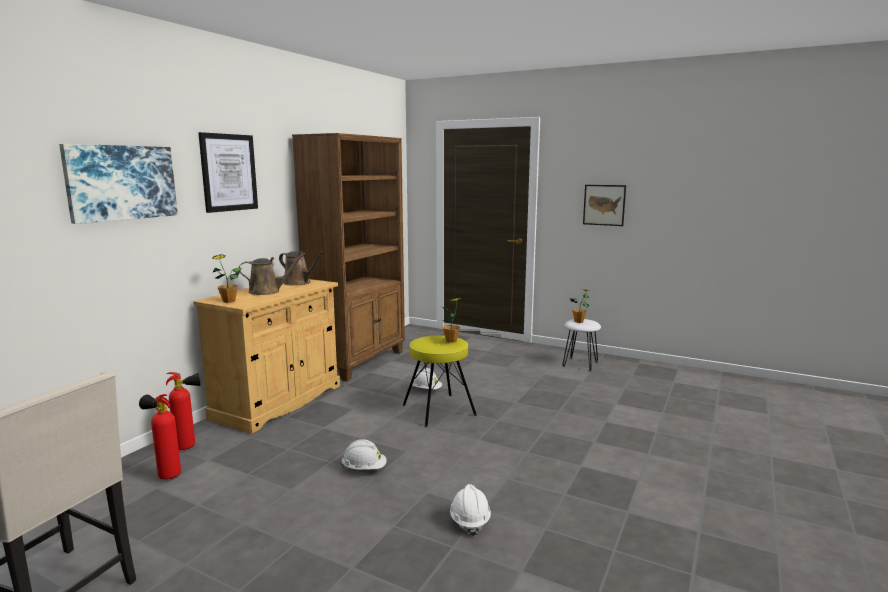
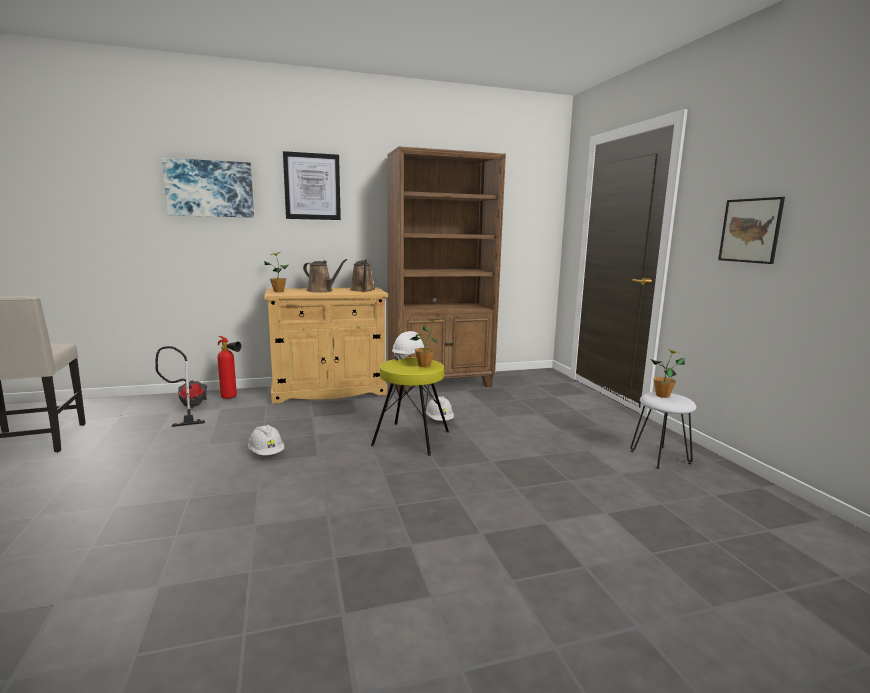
camera: 45 degrees right, 0 degrees up
fire extinguisher [139,394,181,480] -> vacuum cleaner [155,346,207,427]
white hard hat [450,484,491,536] -> white hard hat moved to [392,331,426,361]

